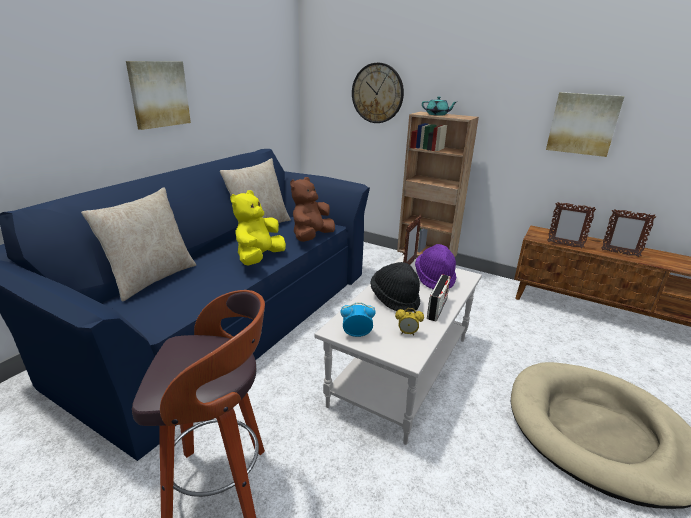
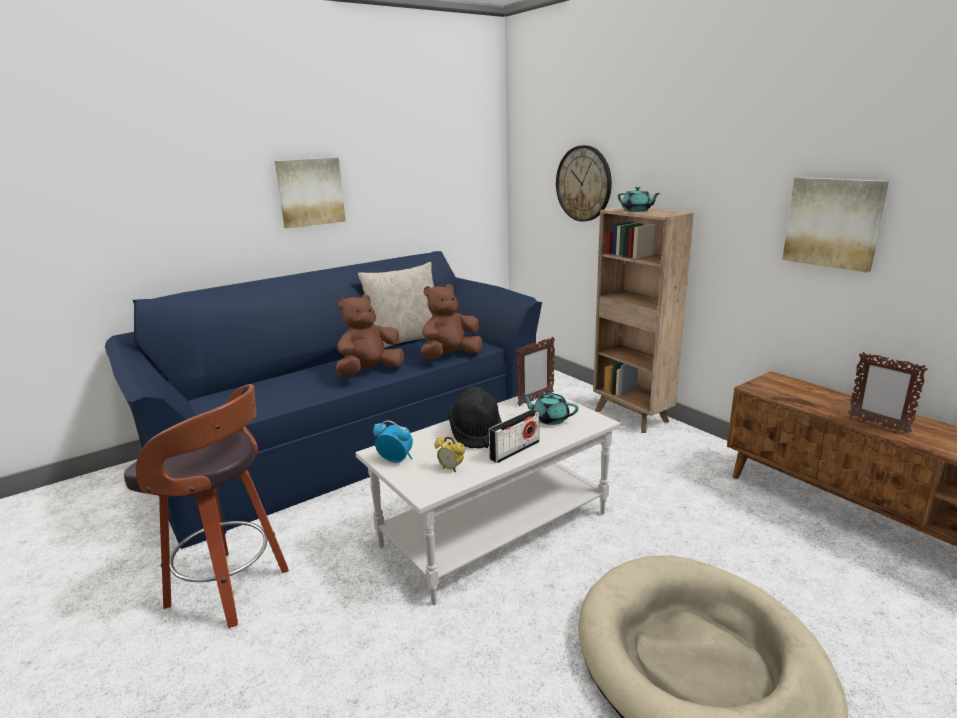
camera: 25 degrees right, 5 degrees down
beige pillow [81,188,196,302] -> none
yellow plush toy [230,190,286,266] -> brown plush toy [336,294,404,376]
purple hat [415,244,457,289] -> turquoise teapot [521,393,578,425]
picture frame [547,202,596,248] -> none

